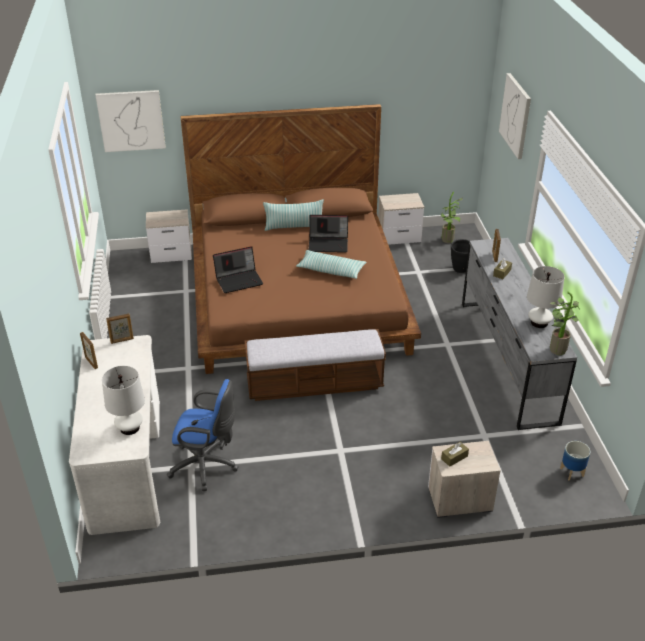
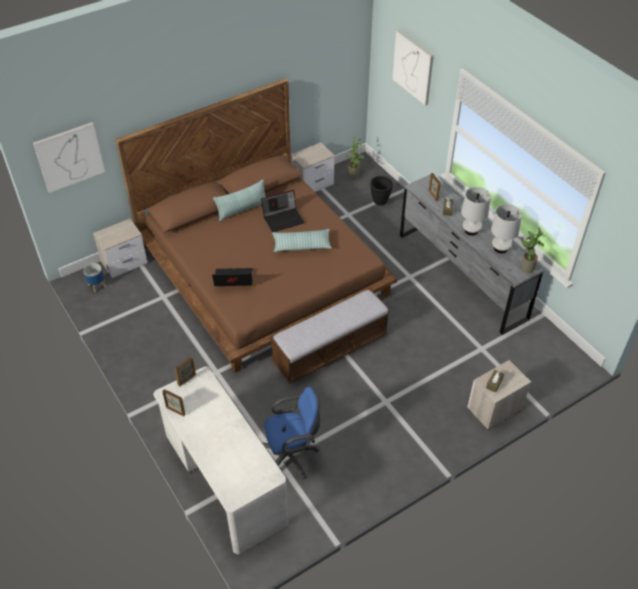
camera: 25 degrees left, 10 degrees up
white table lamp [102,366,145,435] -> white table lamp moved to [461,187,491,236]
laptop [213,246,263,293] -> laptop turned 135 degrees counterclockwise [212,268,253,286]
planter [560,441,590,481] -> planter moved to [83,263,106,292]

